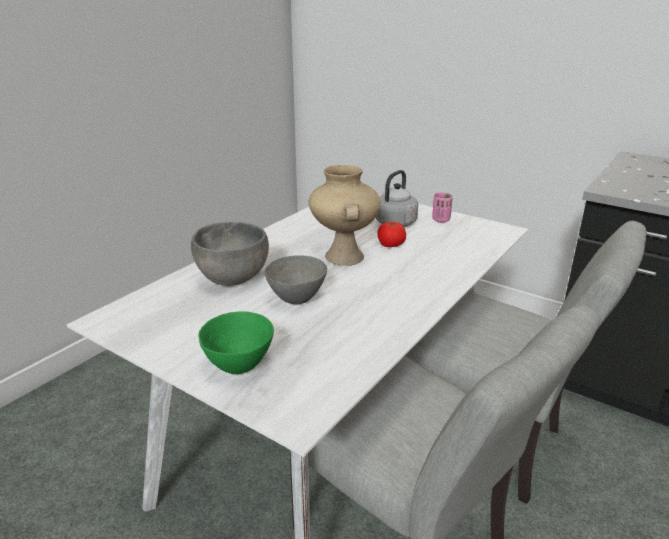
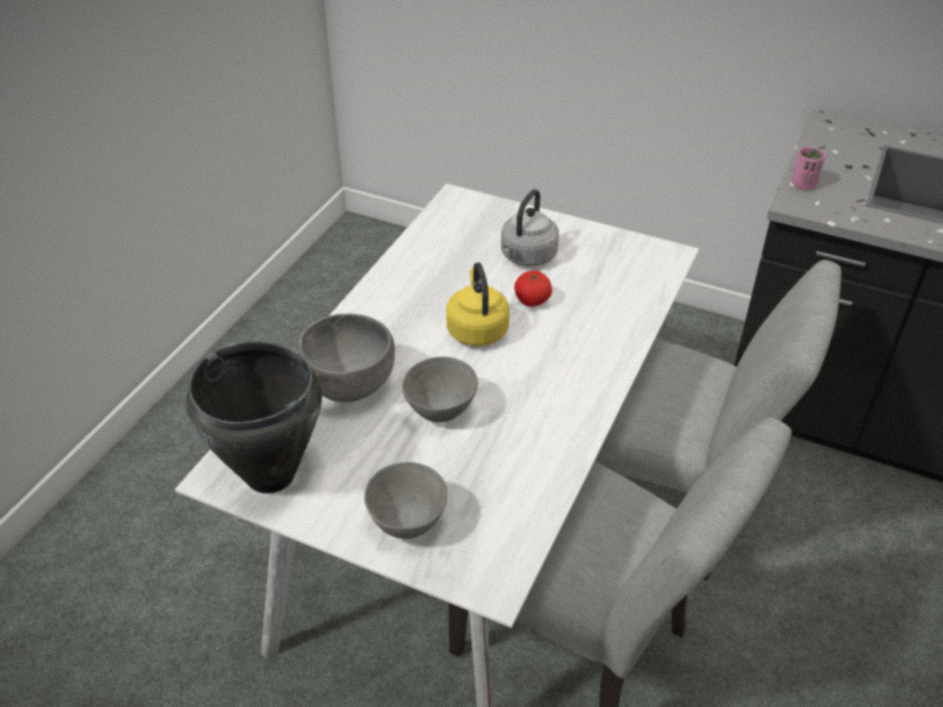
camera: 10 degrees left, 15 degrees up
green bowl [198,311,274,374] -> grey bowl [364,462,448,539]
beige vase [309,165,381,266] -> yellow kettle [446,262,510,346]
pink cup [432,192,453,222] -> pink cup moved to [792,147,825,190]
none -> black cooking pot [186,341,322,493]

